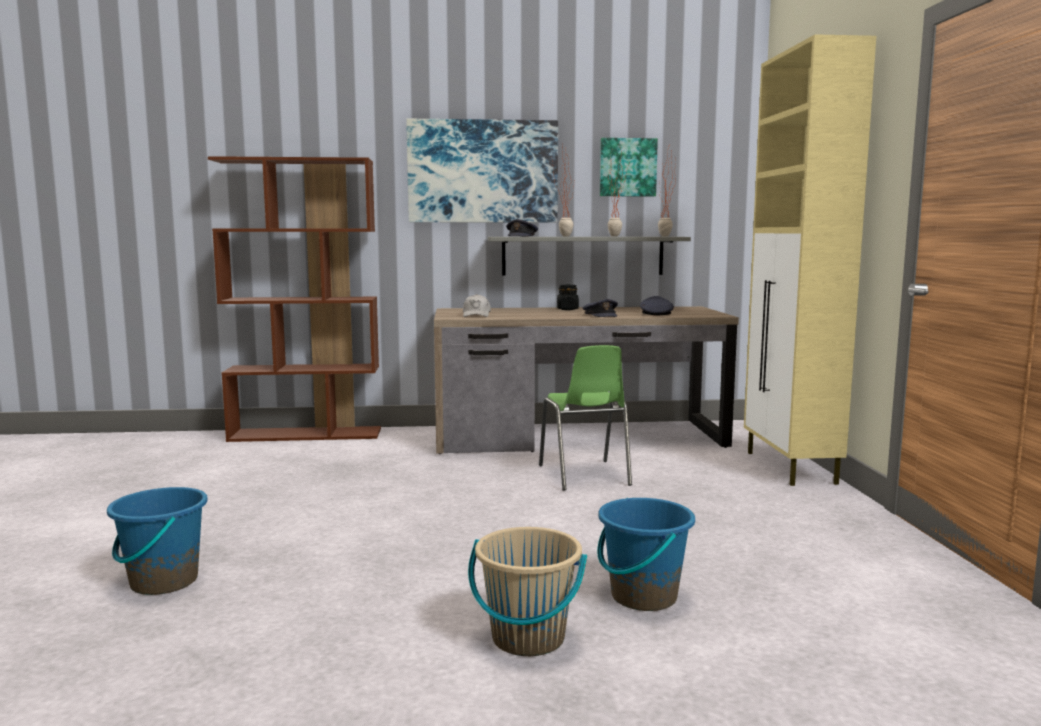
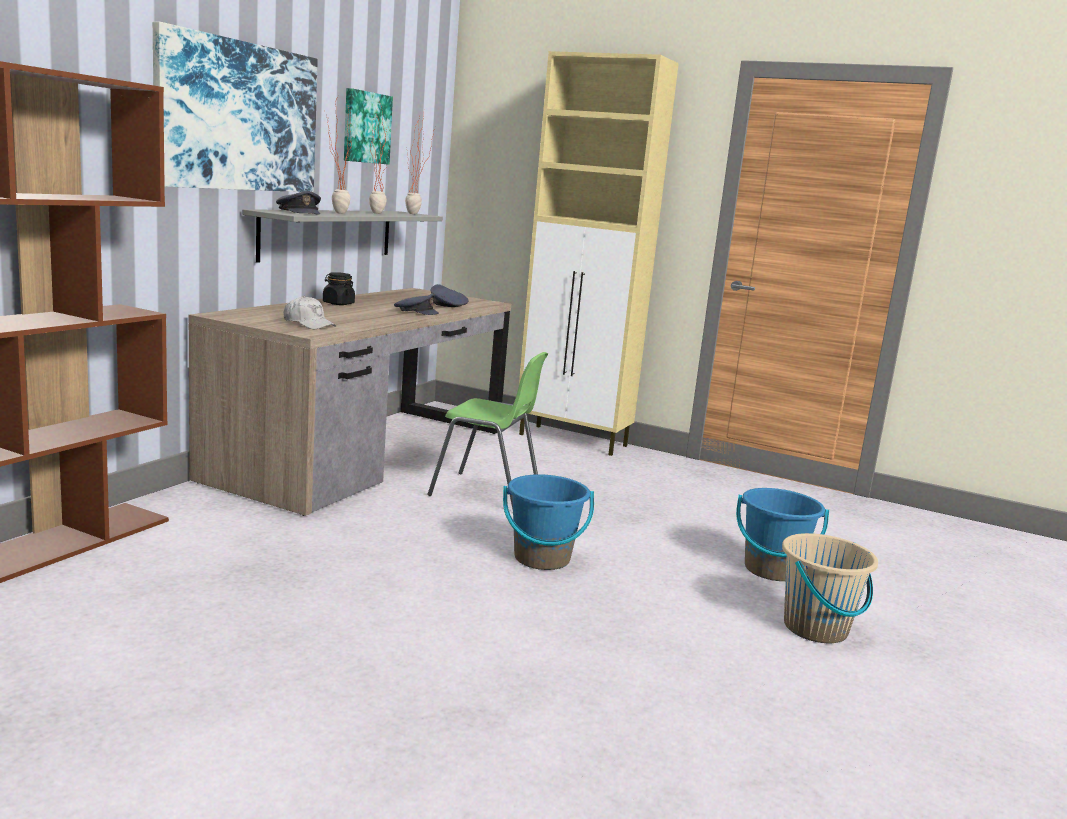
camera: 60 degrees left, 5 degrees up
blue bucket [107,487,208,595] -> blue bucket moved to [503,474,594,570]

